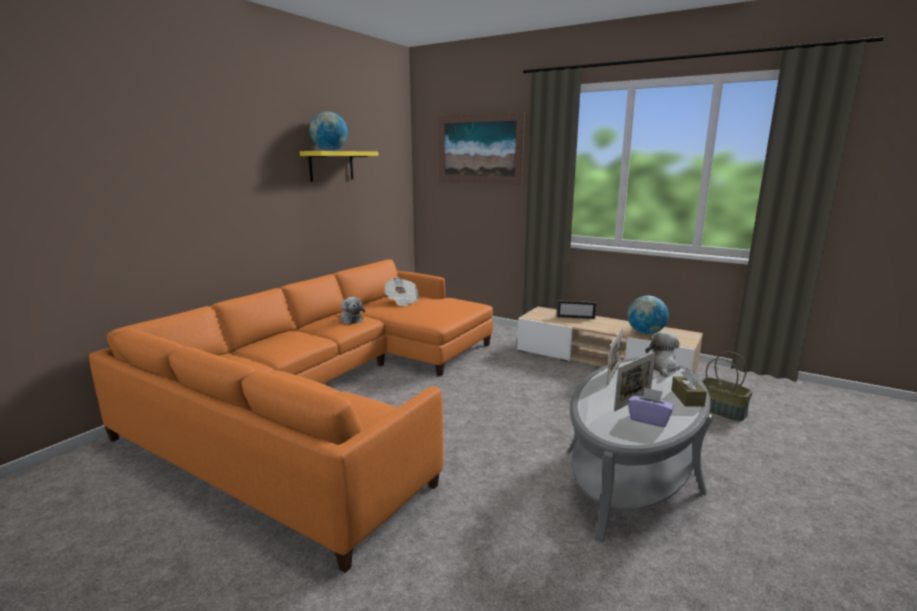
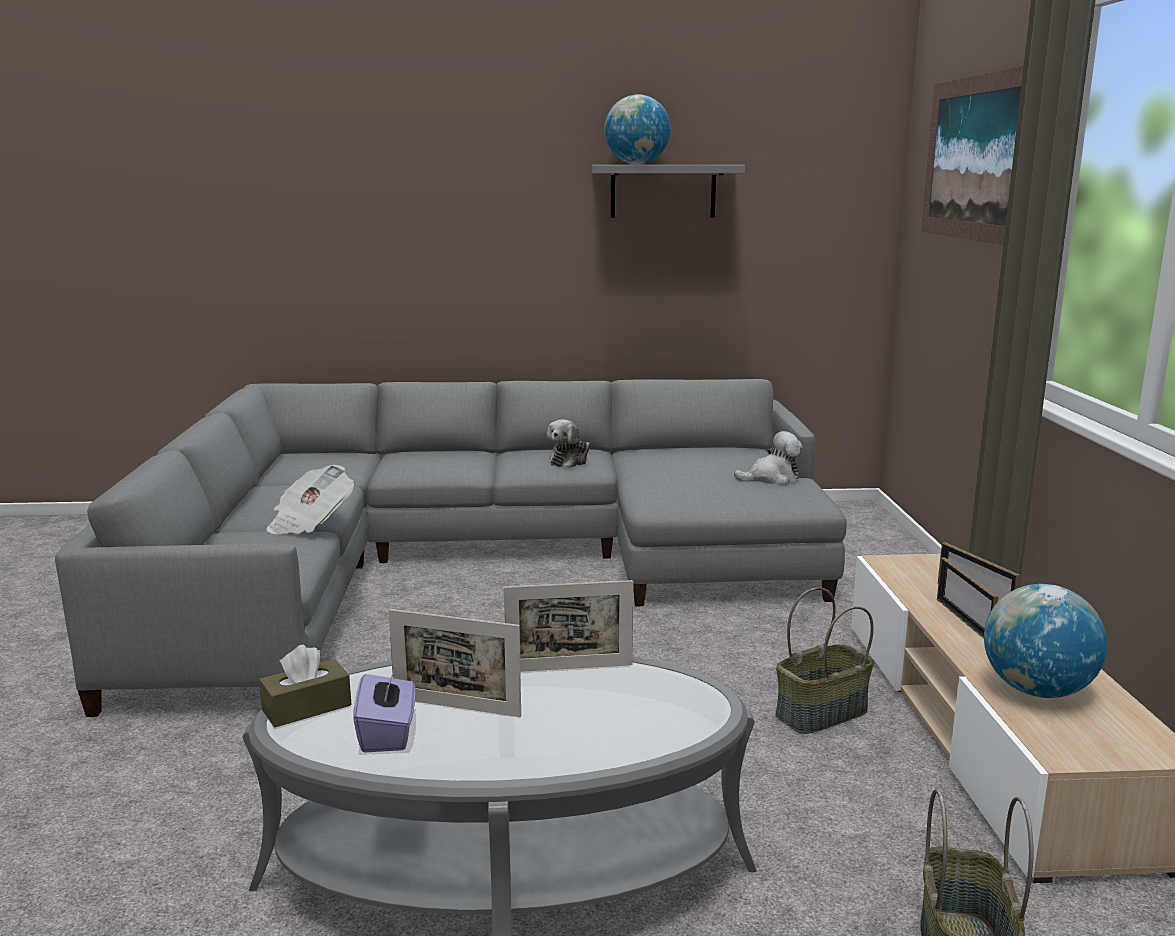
camera: 55 degrees right, 0 degrees up
orange sofa [89,259,493,573] -> grey sofa [55,379,847,717]
yellow shelf [300,151,379,182] -> grey shelf [592,165,745,218]
newspaper [384,277,419,306] -> newspaper moved to [266,465,354,534]
plush toy [645,332,680,378] -> plush toy moved to [734,431,803,485]
brown tissue box [671,369,707,407] -> brown tissue box moved to [259,644,351,727]
none -> basket [775,587,874,734]
none -> picture frame [937,557,998,639]

